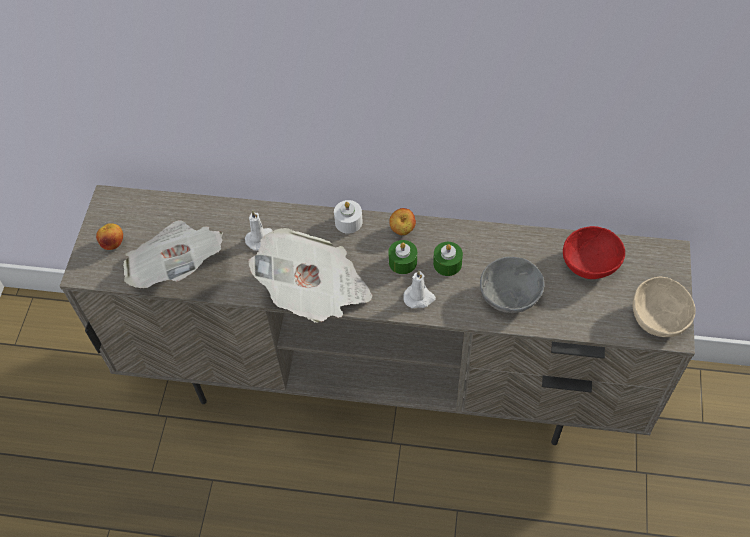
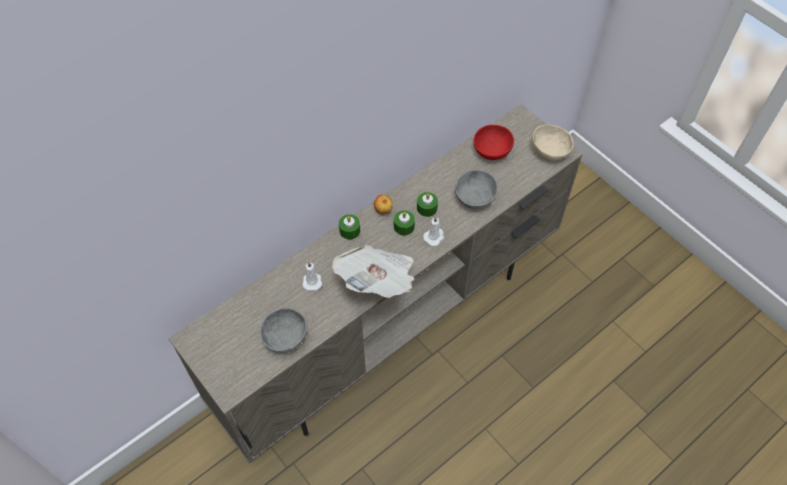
camera: 50 degrees left, 0 degrees up
apple [96,223,123,250] -> none
newspaper [123,220,223,288] -> grey bowl [260,308,307,353]
white candle [334,200,363,234] -> green candle [339,214,360,239]

